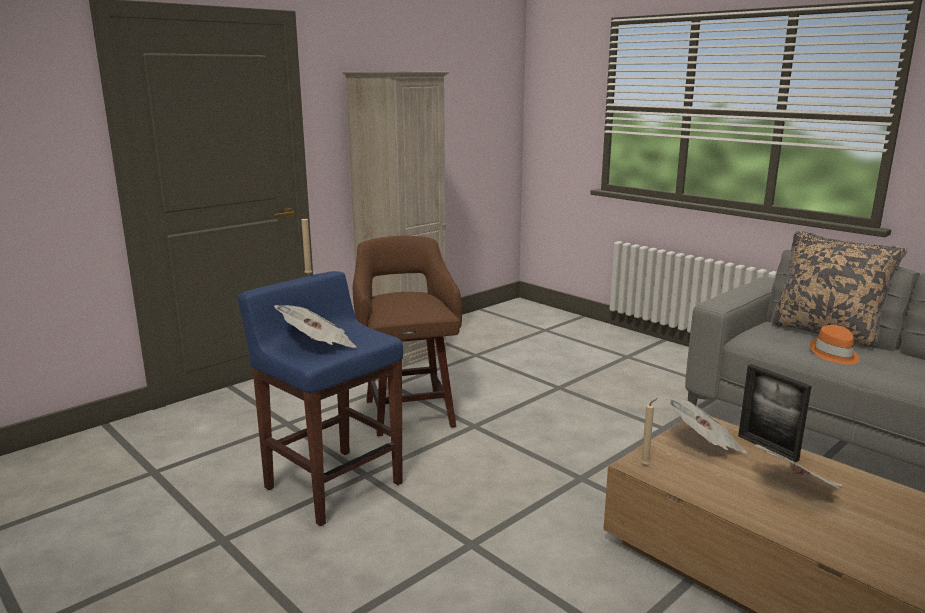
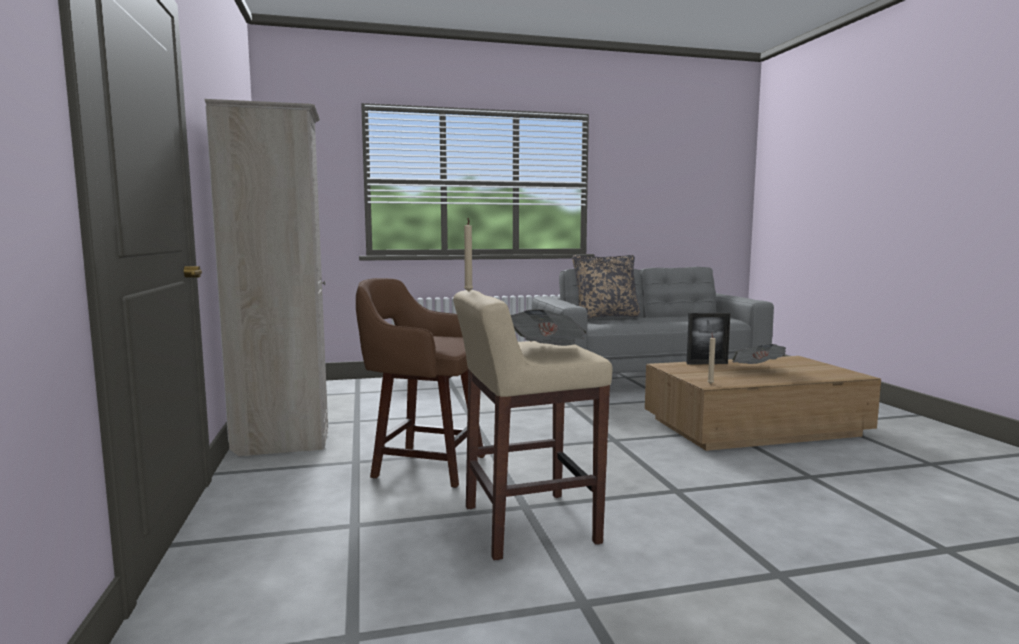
camera: 60 degrees left, 10 degrees down
blue stool [237,271,403,526] -> beige stool [453,290,613,560]
newspaper [666,398,748,454] -> none
orange hat [810,325,860,364] -> none

